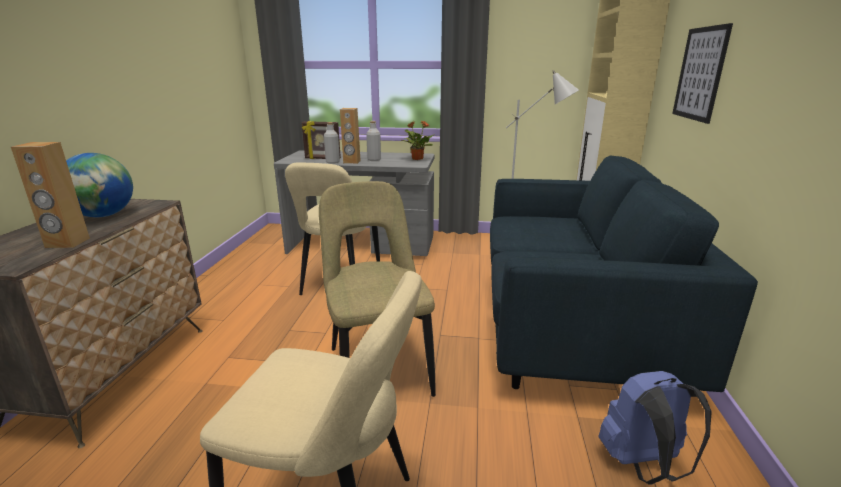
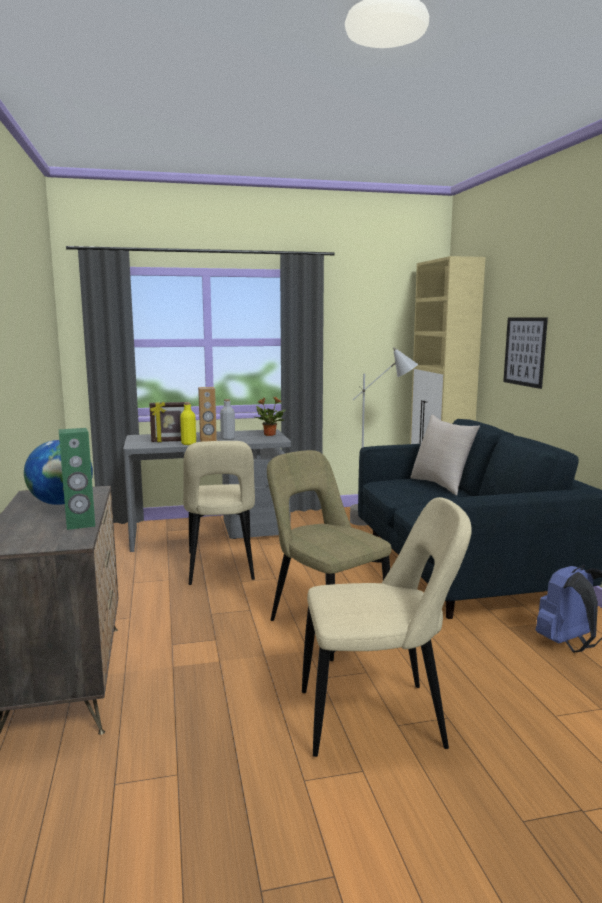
camera: 20 degrees left, 10 degrees down
brown speaker [11,142,90,248] -> green speaker [59,428,95,530]
grey bottle [324,122,340,164] -> yellow bottle [180,402,196,445]
none -> beige pillow [411,415,480,496]

